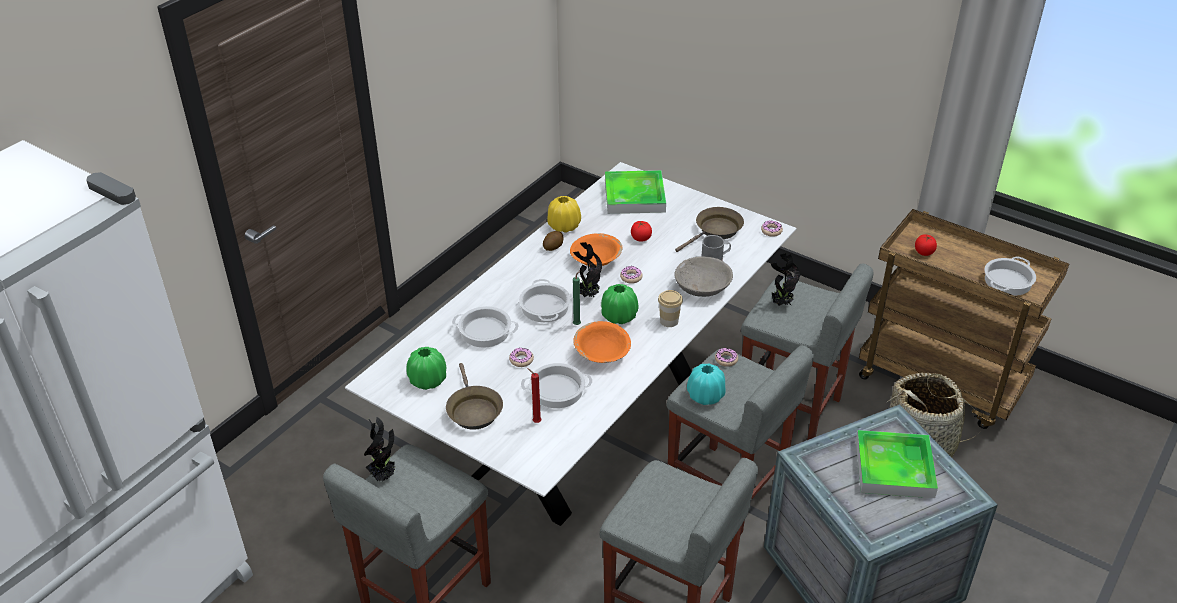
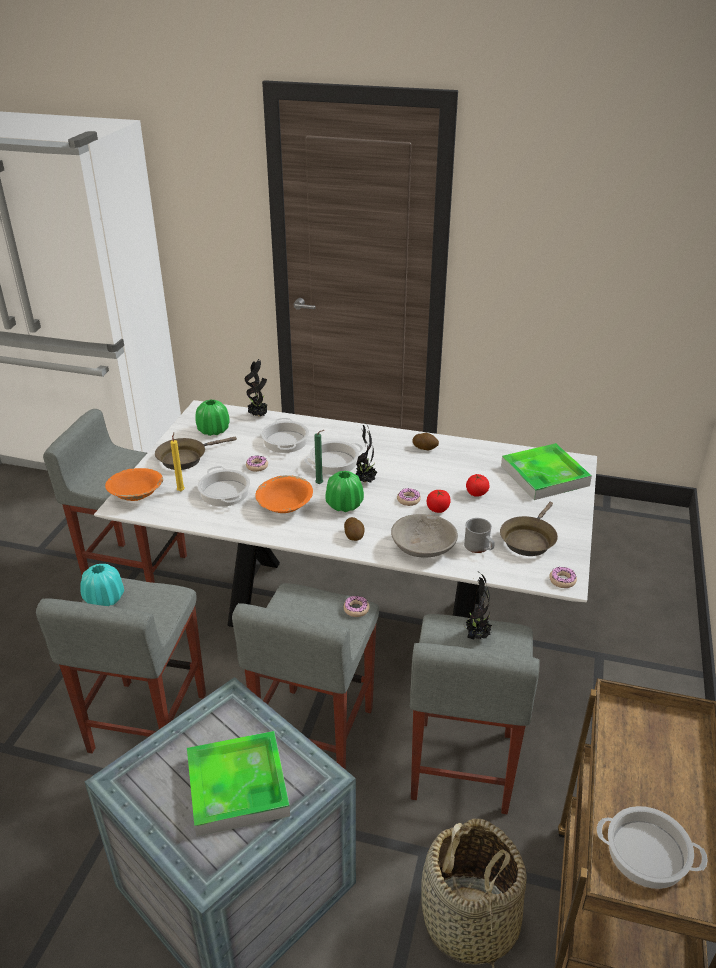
camera: 70 degrees right, 5 degrees down
potted plant [364,417,396,481] -> potted plant moved to [245,359,268,417]
red candle [527,368,542,423] -> yellow candle [170,433,185,491]
yellow vase [547,196,581,233] -> none
orange bowl [570,233,622,266] -> orange bowl moved to [105,468,163,501]
cup [658,290,683,327] -> potato [344,517,365,541]
brown frying pan [675,207,744,252] -> brown frying pan turned 90 degrees clockwise [500,502,558,556]
turquoise vase [687,364,726,405] -> turquoise vase moved to [80,564,124,606]
tomato [915,234,937,256] -> tomato moved to [427,490,451,513]

